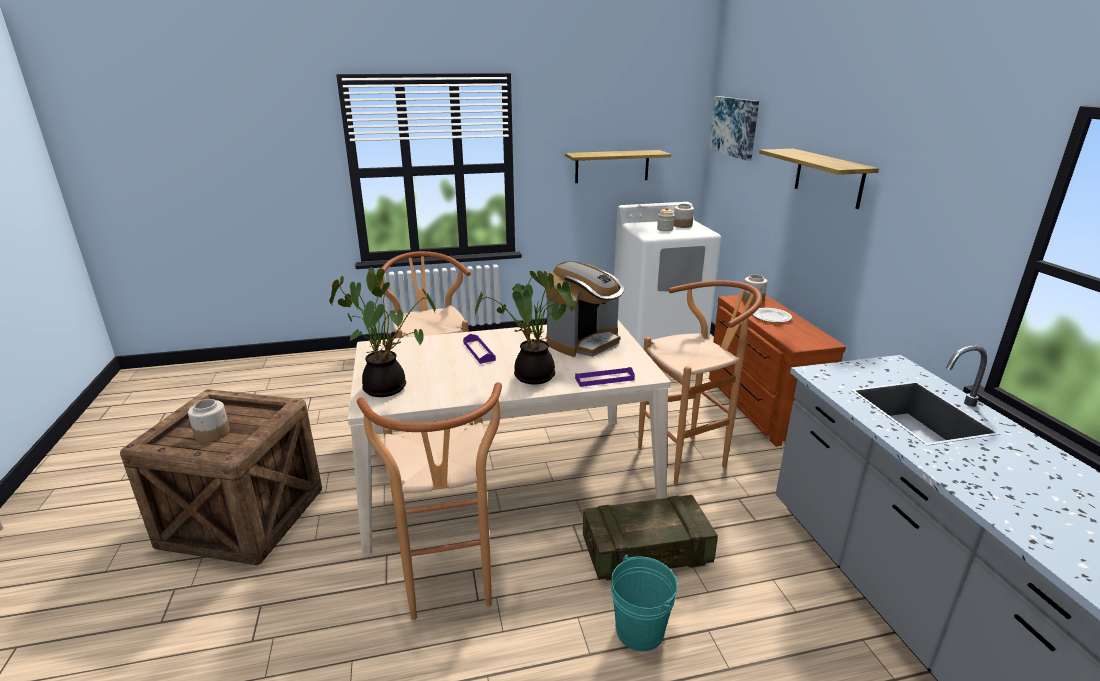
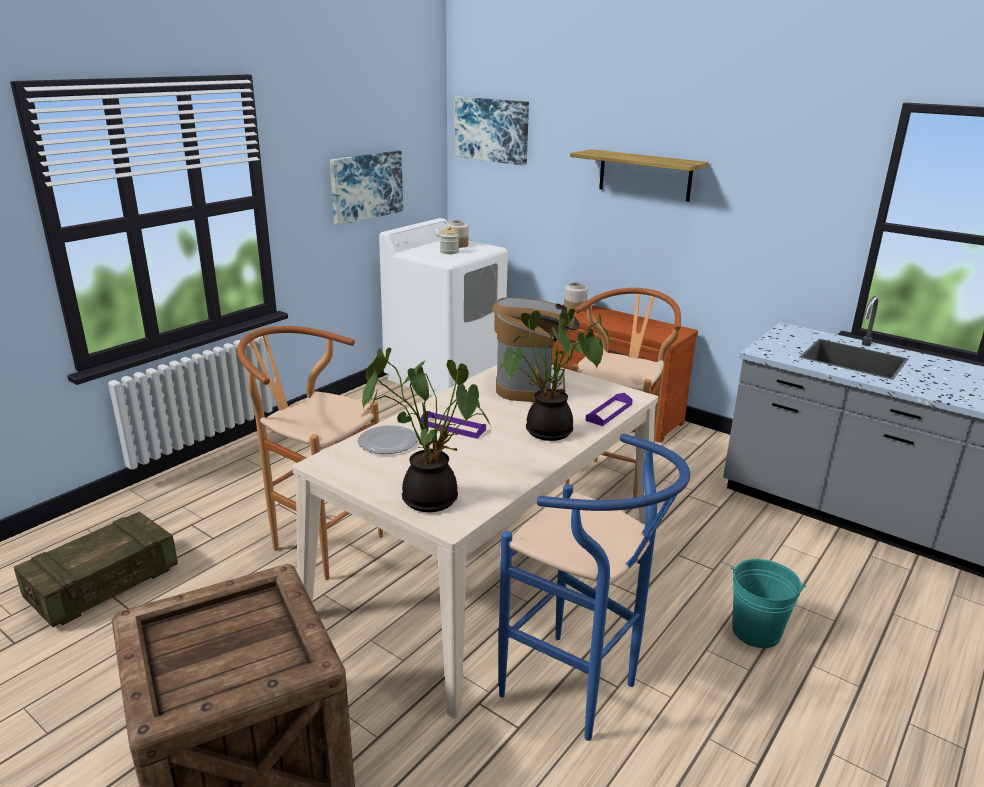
camera: 40 degrees left, 0 degrees up
jar [188,399,230,442] -> none
brown stool [357,382,502,620] -> blue stool [499,434,690,741]
shelf [565,150,671,183] -> picture [330,150,403,225]
crate [583,495,718,580] -> crate moved to [14,511,178,627]
plate [753,308,792,323] -> plate moved to [358,425,418,454]

